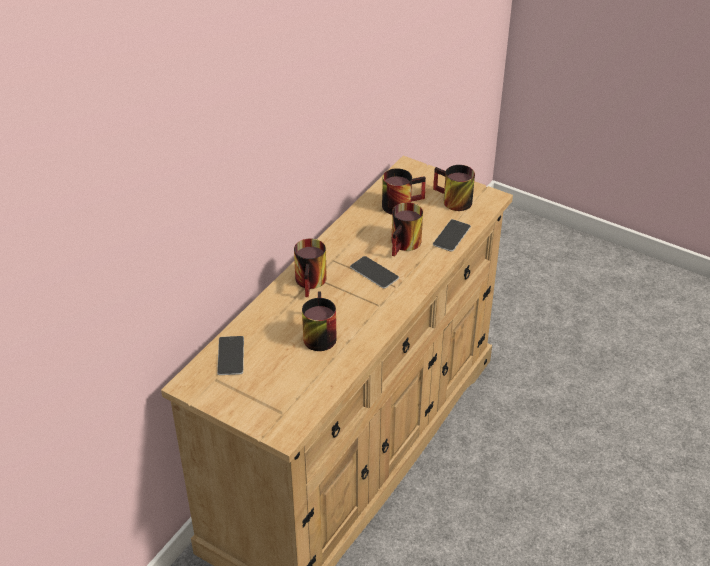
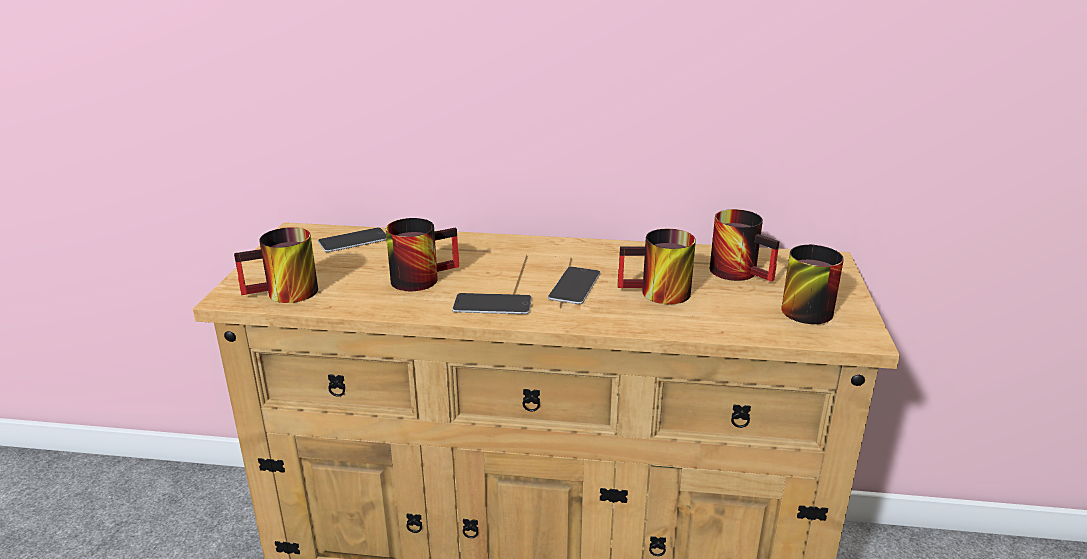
camera: 65 degrees right, 15 degrees down
mug [294,238,327,297] -> mug moved to [234,227,318,303]
phone [433,219,471,252] -> phone moved to [452,293,532,314]

